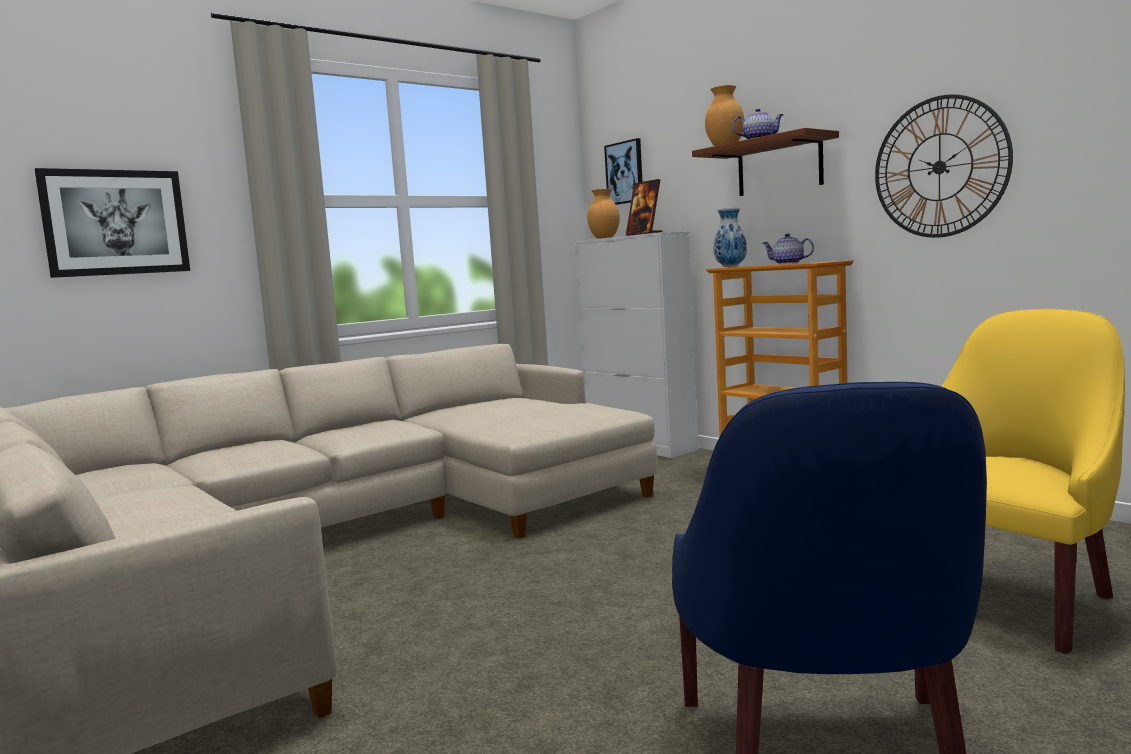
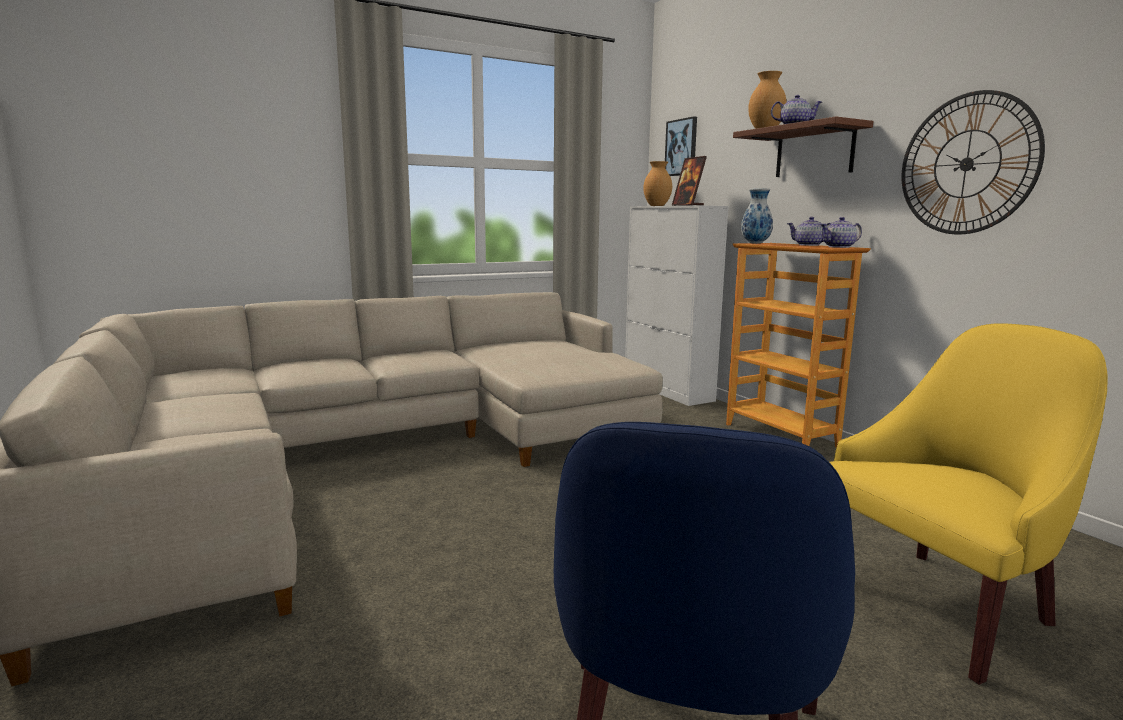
camera: 10 degrees right, 5 degrees up
picture [35,168,190,278] -> none
none -> teapot [820,217,862,248]

